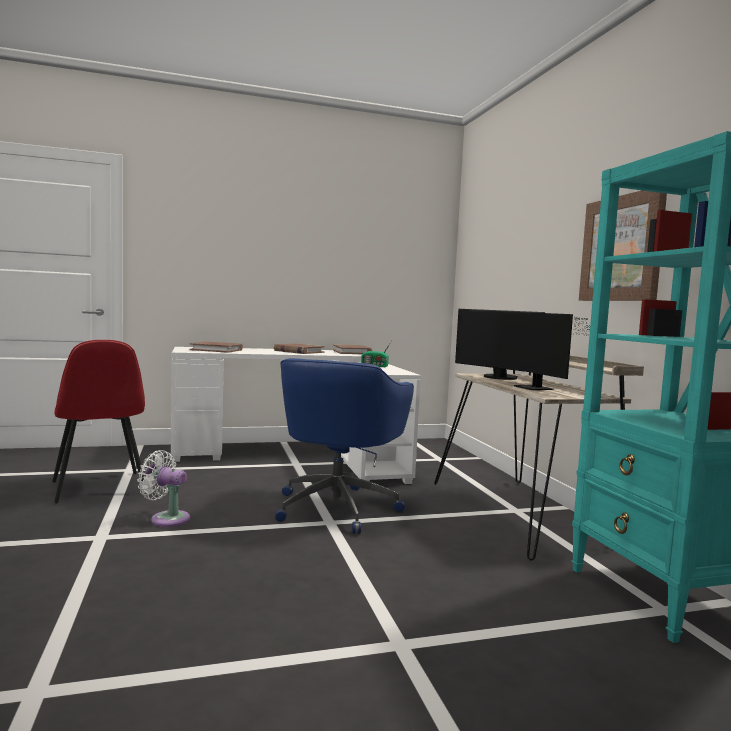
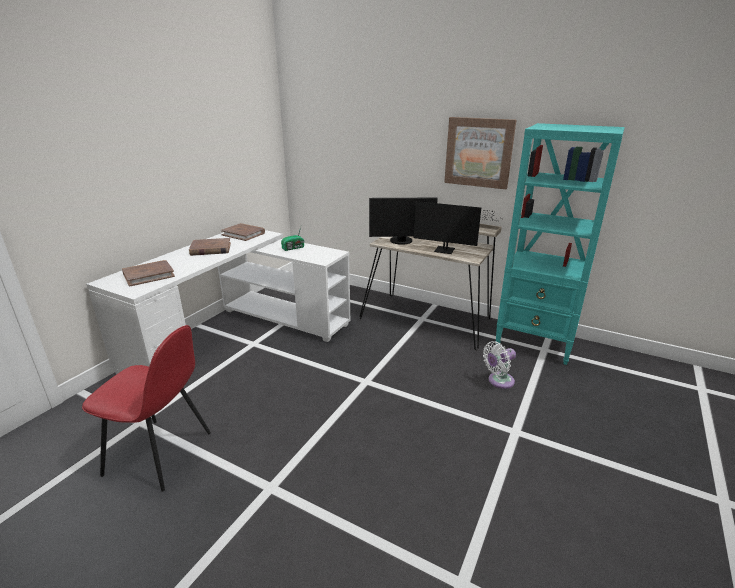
camera: 45 degrees left, 20 degrees up
white fan [137,450,190,527] -> white fan moved to [483,341,516,389]
blue office chair [275,358,414,534] -> none

